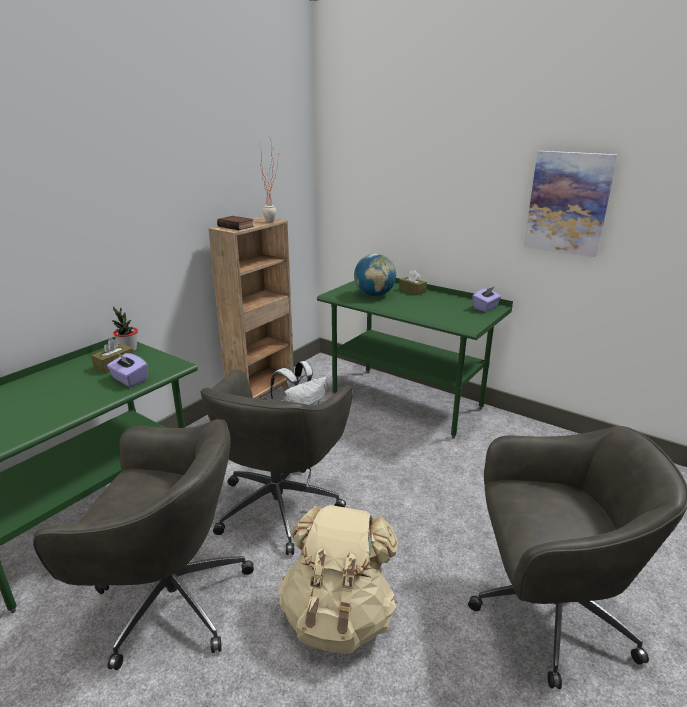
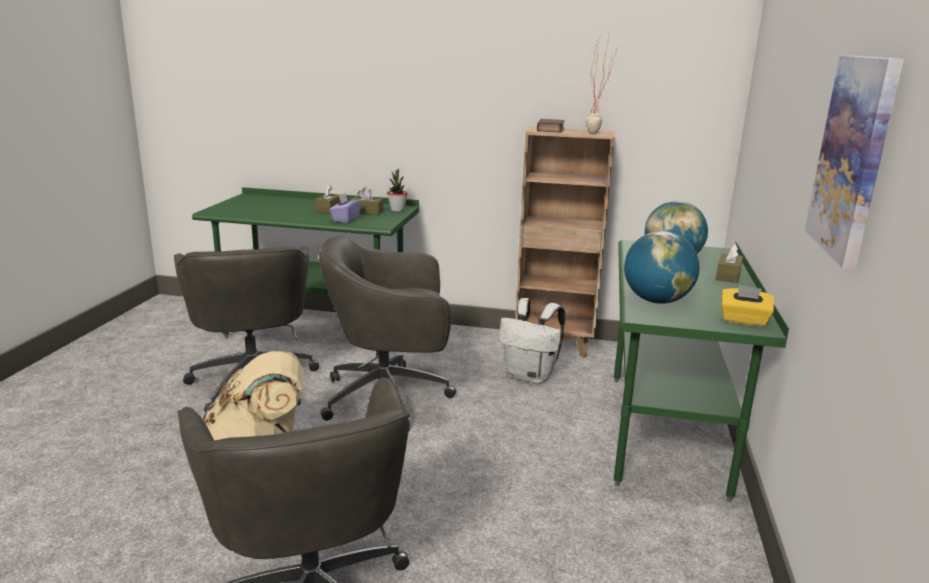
camera: 65 degrees right, 5 degrees down
purple tissue box [472,286,502,312] -> yellow tissue box [721,285,774,327]
none -> brown tissue box [315,185,341,214]
none -> globe [624,231,699,304]

